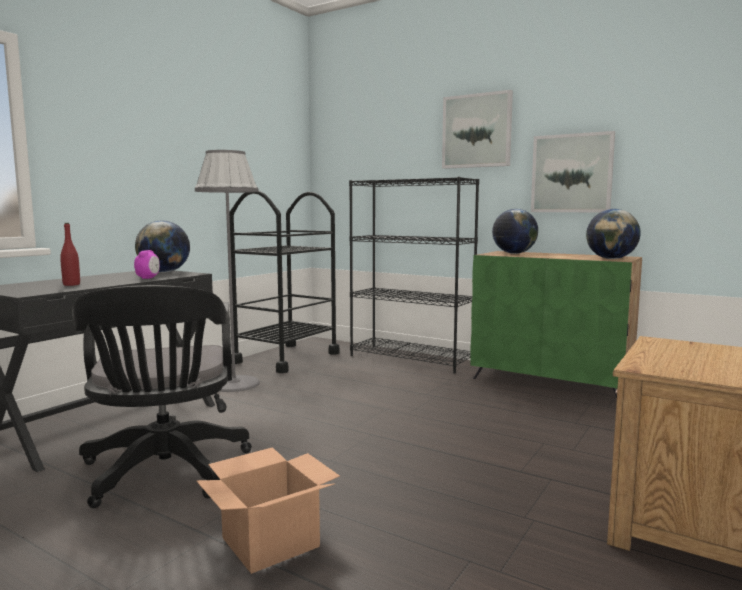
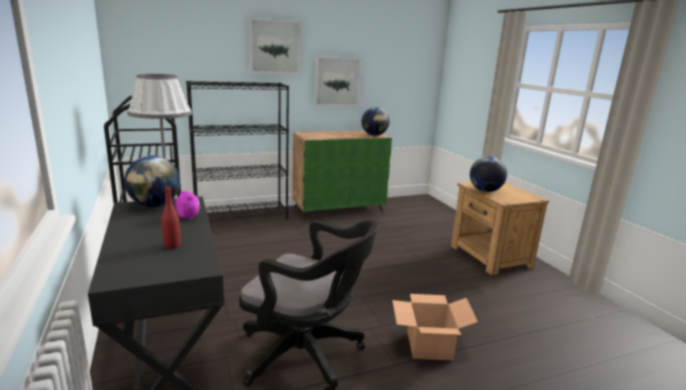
camera: 55 degrees left, 10 degrees up
globe [492,209,538,254] -> globe moved to [470,156,507,192]

